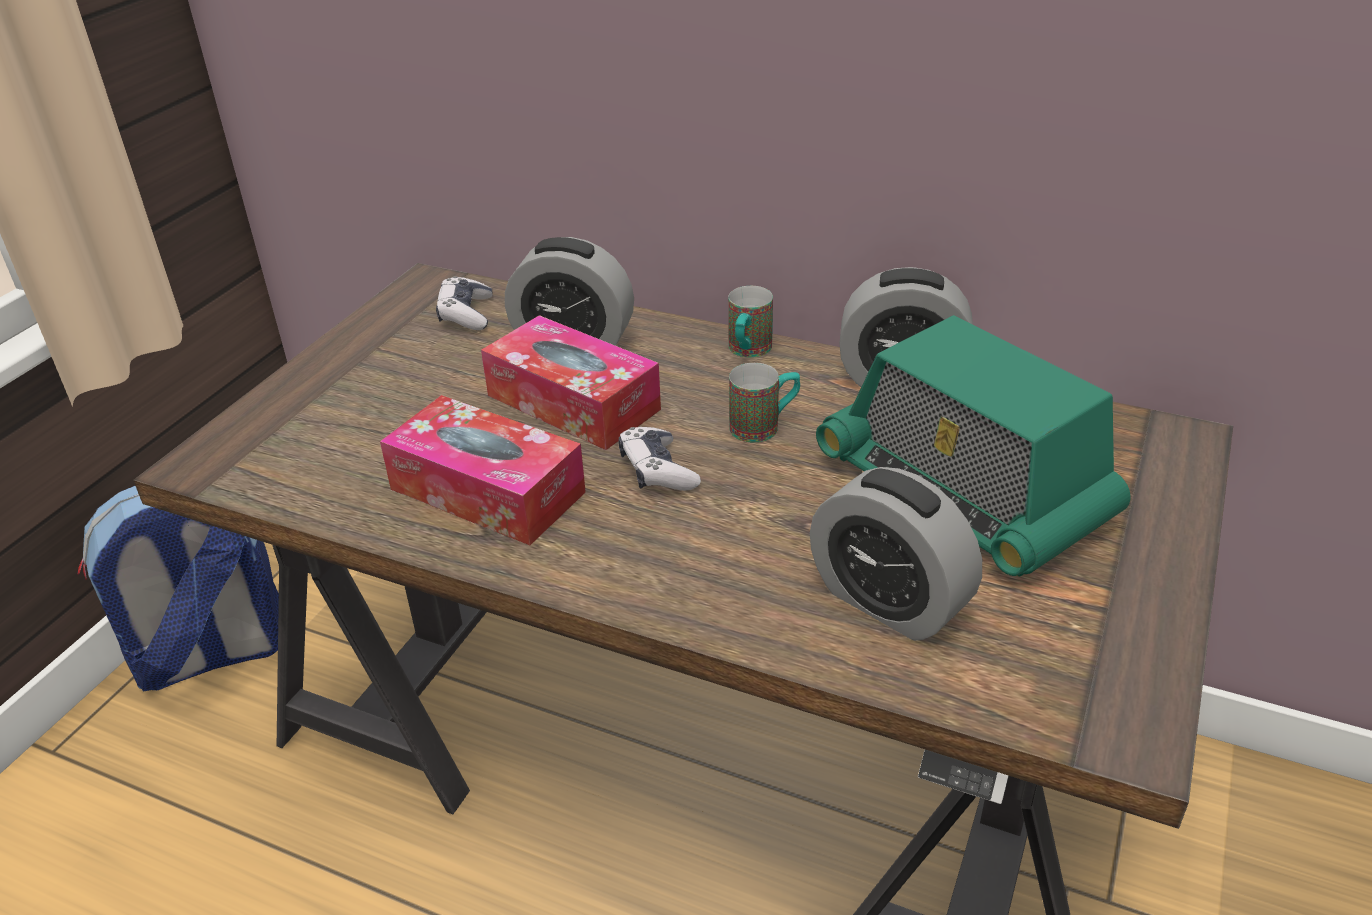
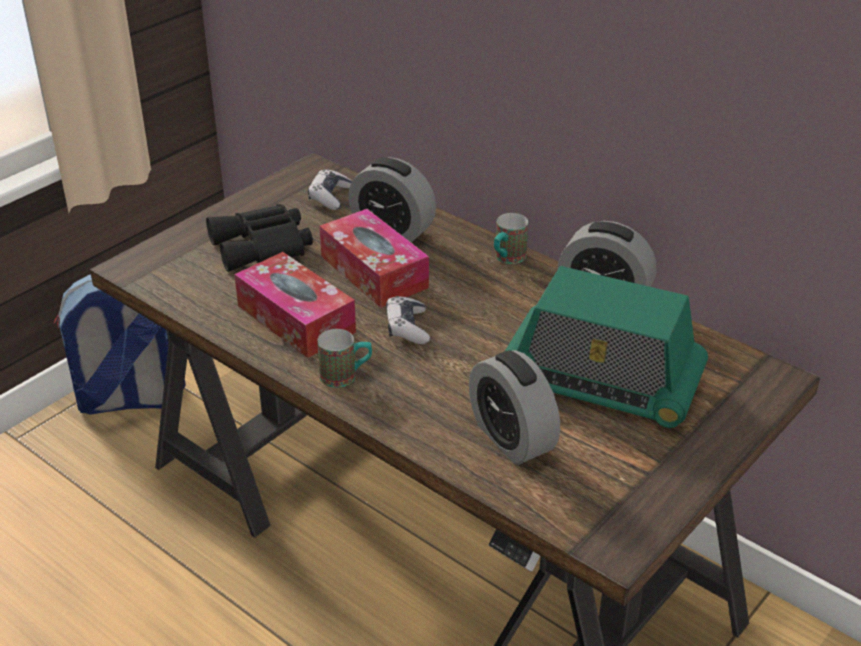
camera: 15 degrees right, 0 degrees up
mug [729,363,800,443] -> mug moved to [317,329,372,388]
radio [816,315,1131,577] -> radio turned 45 degrees counterclockwise [505,266,708,428]
none -> black binoculars [206,204,313,272]

